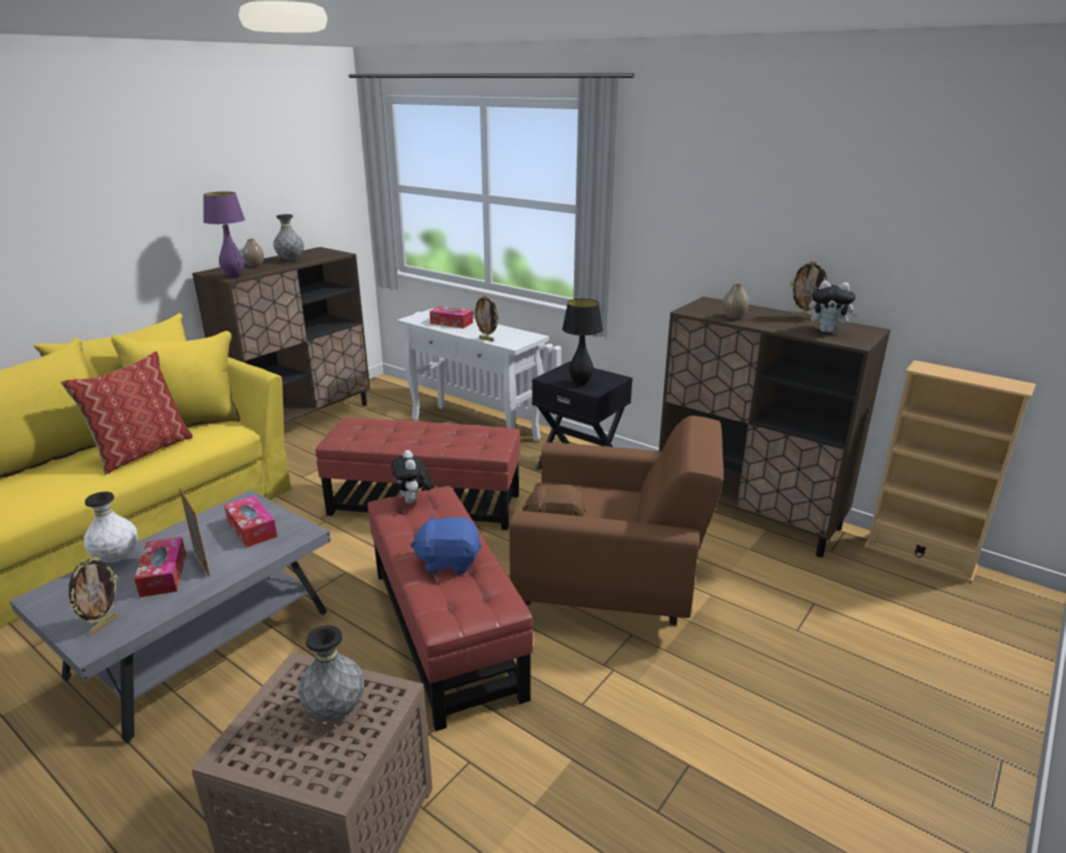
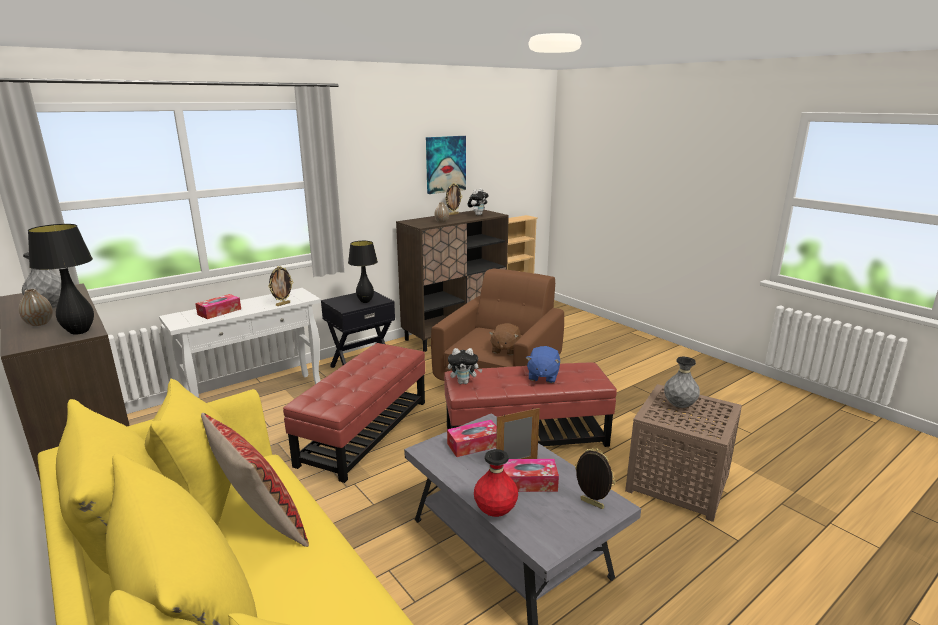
camera: 75 degrees left, 5 degrees down
white vase [84,492,138,563] -> red vase [474,449,518,517]
purple table lamp [203,192,245,277] -> black table lamp [28,224,94,335]
none -> picture [426,136,466,194]

